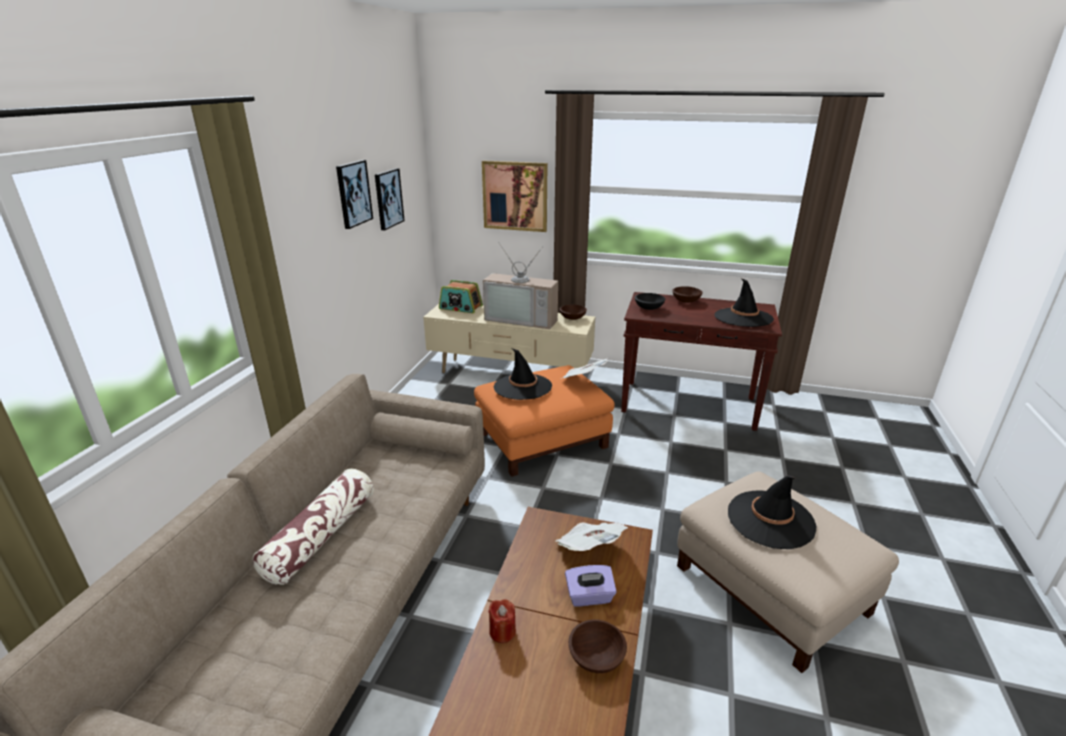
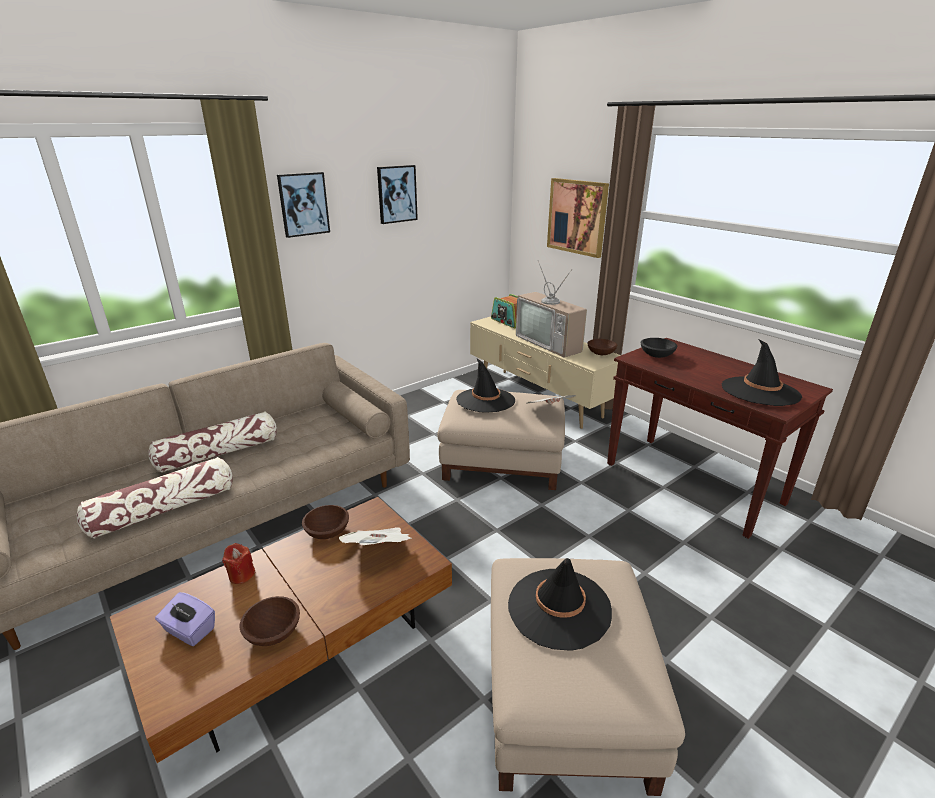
camera: 35 degrees right, 0 degrees up
picture [375,168,405,230] -> picture moved to [277,172,330,238]
orange ottoman [474,365,615,477] -> beige ottoman [437,390,565,490]
purple tissue box [565,565,617,607] -> purple tissue box moved to [155,592,215,646]
brown bowl [672,286,703,303] -> brown bowl moved to [302,505,349,539]
none -> pillow [77,457,233,539]

